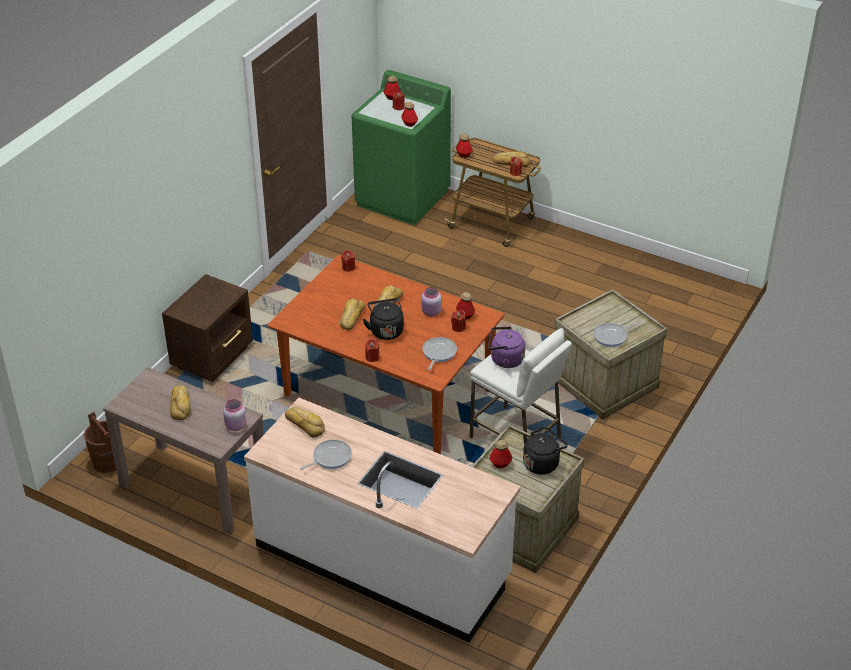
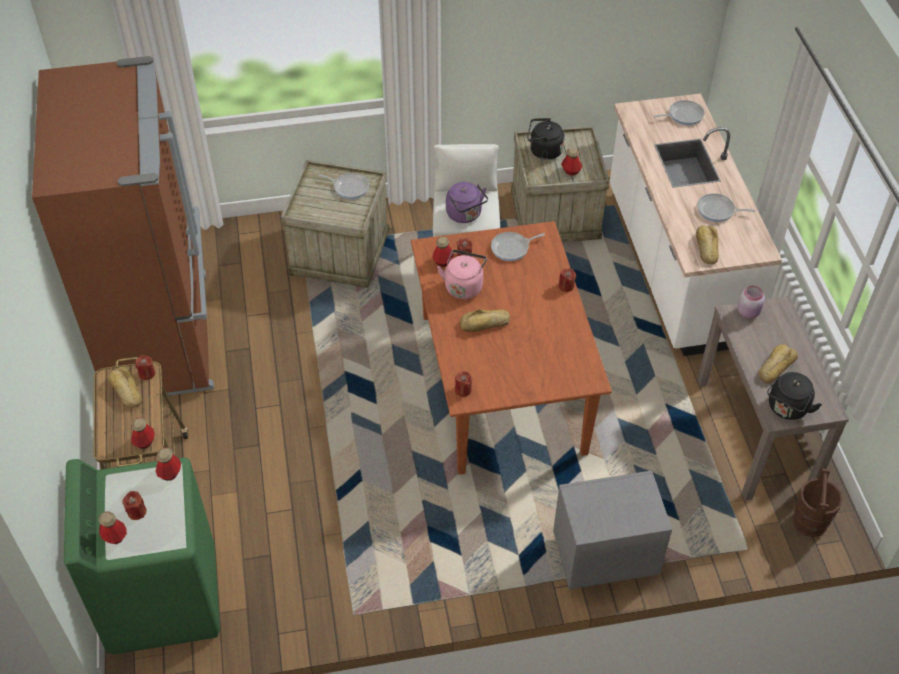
camera: 130 degrees left, 10 degrees up
brown nightstand [162,274,253,382] -> grey nightstand [553,471,672,589]
bread [340,299,366,330] -> none
black kettle [363,298,404,340] -> black kettle moved to [767,372,822,420]
pink jar [422,287,442,316] -> pink kettle [437,250,487,299]
none -> brown fridge [32,56,214,403]
none -> frying pan [654,100,705,125]

